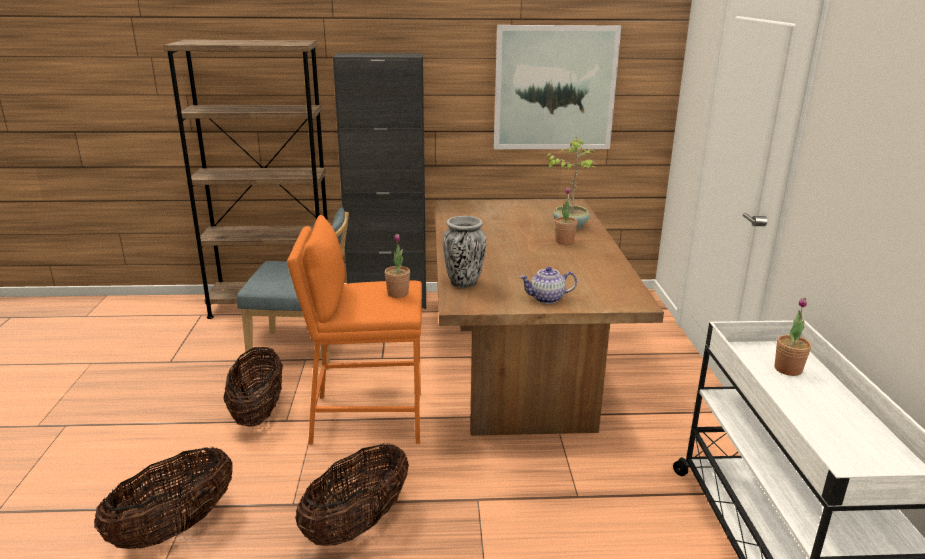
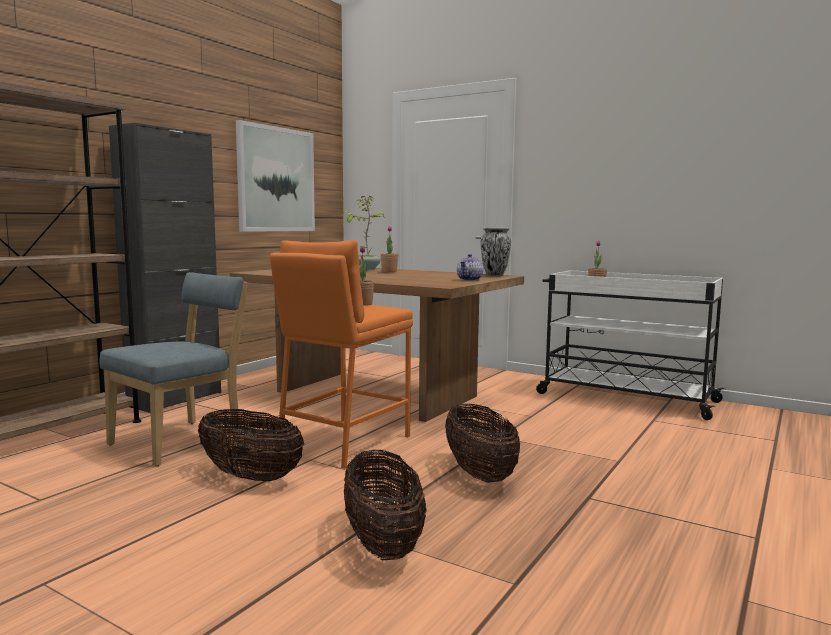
camera: 55 degrees left, 15 degrees down
vase [443,216,486,288] -> vase moved to [480,227,511,276]

